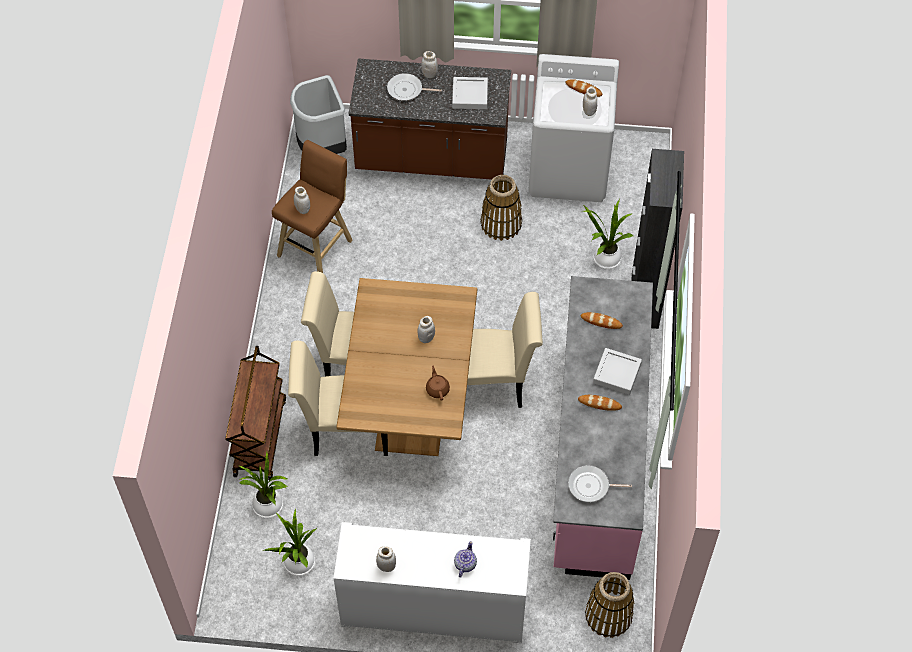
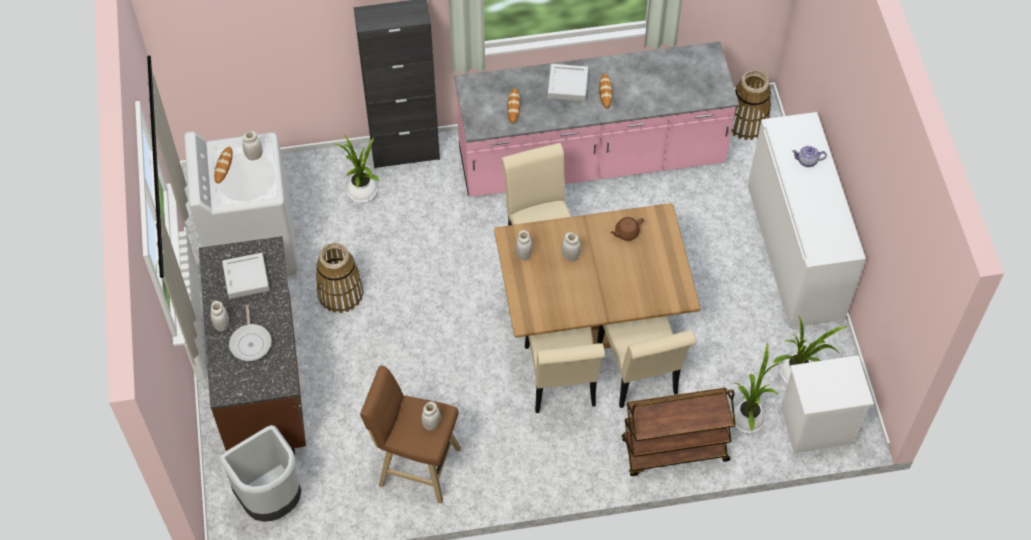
camera: 105 degrees left, 0 degrees up
white jar [376,546,396,572] -> white jar moved to [516,230,532,260]
frying pan [568,465,632,502] -> none
none -> white nightstand [780,355,874,453]

